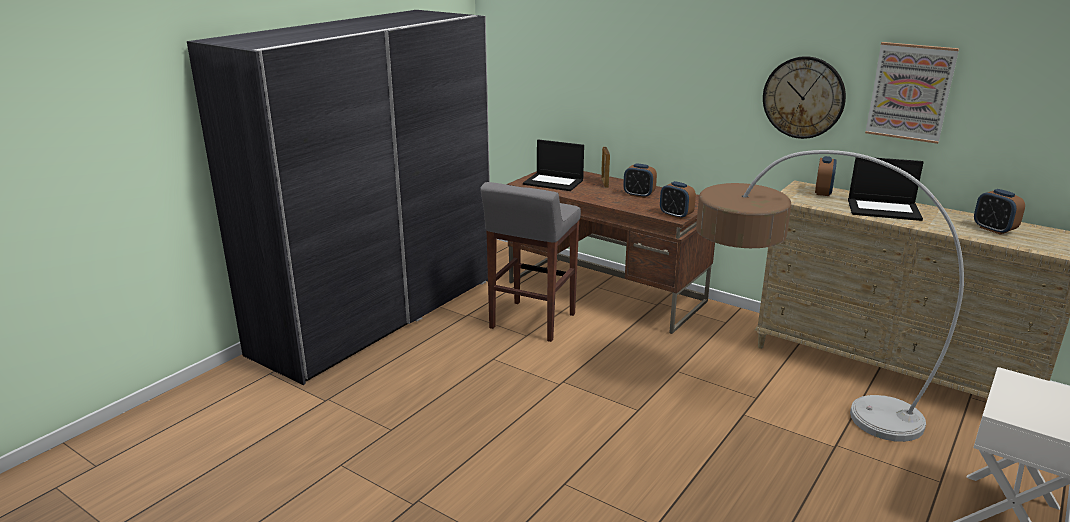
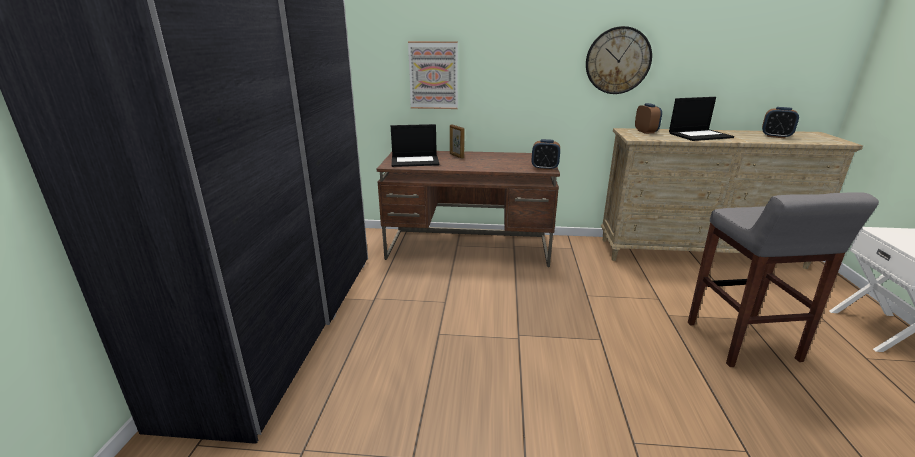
camera: 30 degrees left, 0 degrees up
grey stool [480,182,581,342] -> grey stool moved to [688,192,879,367]
alarm clock [623,163,657,198] -> none
floor lamp [696,150,964,442] -> none
picture [865,42,959,144] -> picture moved to [408,41,458,109]

